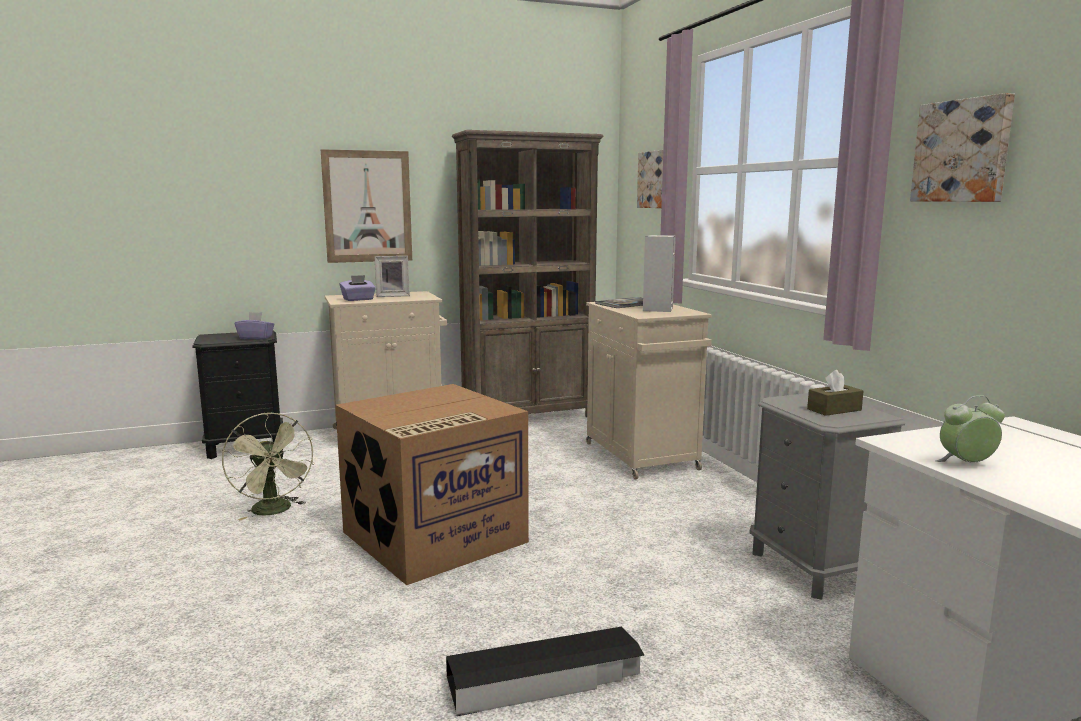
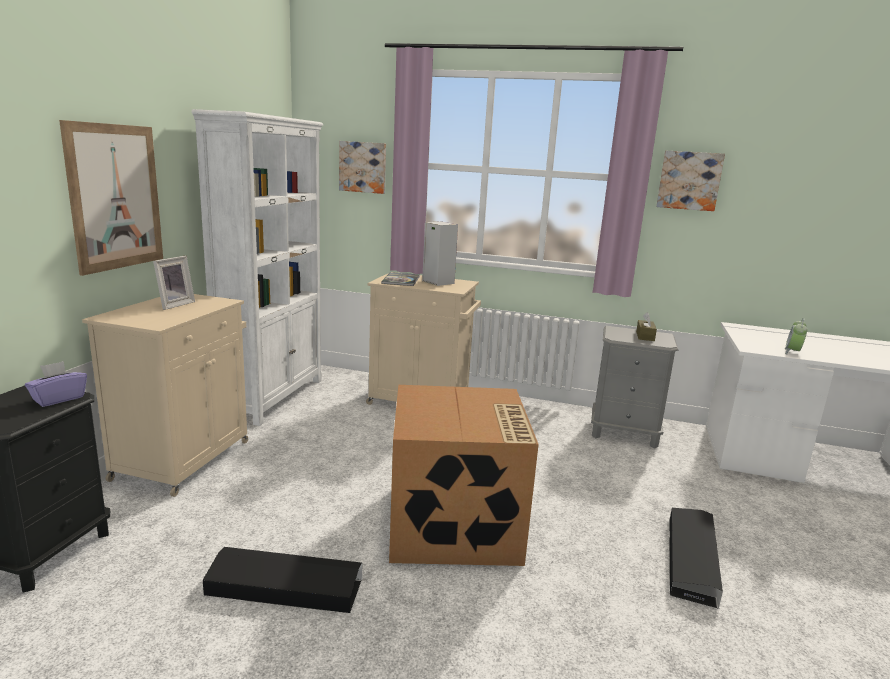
camera: 55 degrees left, 5 degrees up
green fan [222,413,315,520] -> black storage box [203,547,362,613]
purple tissue box [340,275,376,301] -> none
brown bookcase [452,130,604,417] -> white bookcase [191,109,323,426]

